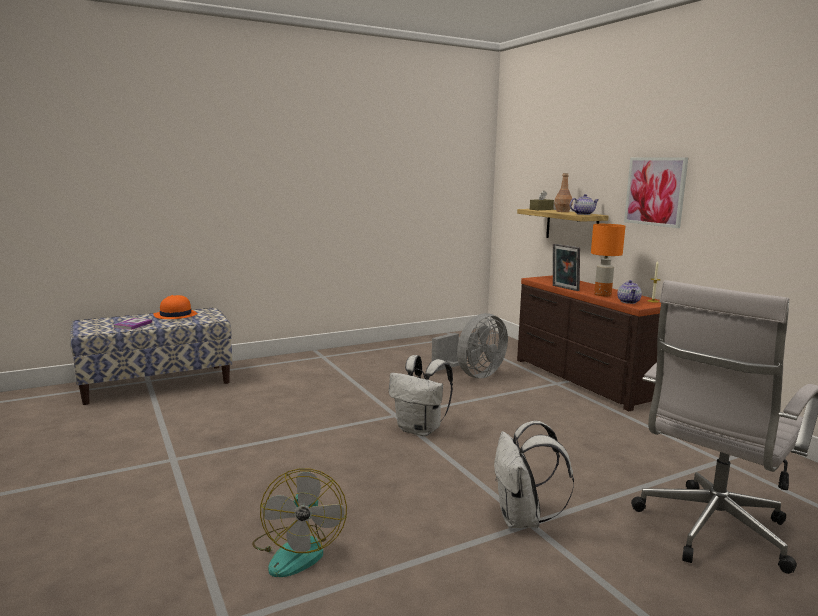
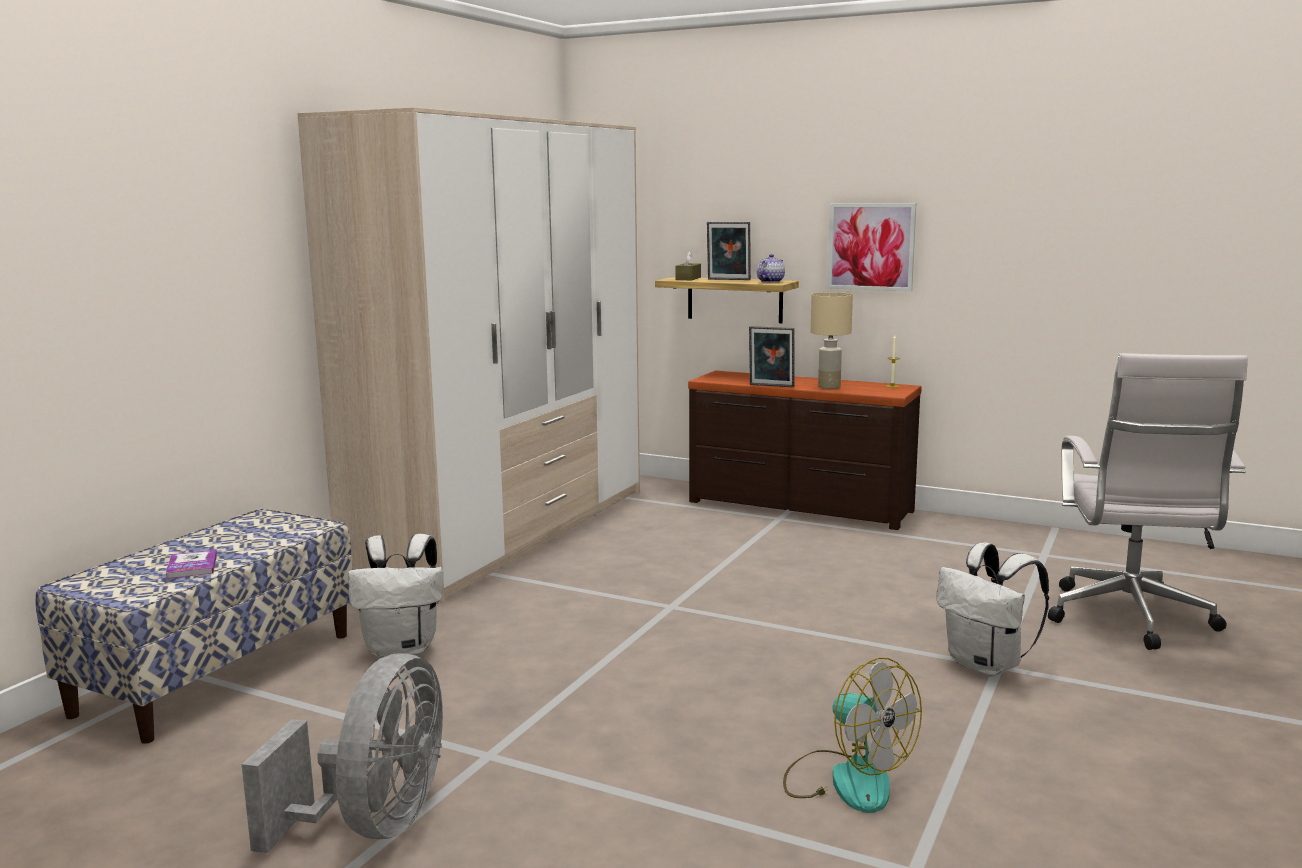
camera: 35 degrees left, 0 degrees up
orange hat [153,295,198,319] -> none
white backpack [389,355,453,436] -> white backpack moved to [348,534,443,658]
grey fan [432,313,508,378] -> grey fan moved to [242,653,443,853]
brown bottle [554,173,573,212] -> picture frame [707,222,751,280]
orange table lamp [591,224,625,296] -> beige table lamp [811,292,853,389]
teapot [617,280,642,304] -> none
none -> wardrobe [297,107,640,604]

